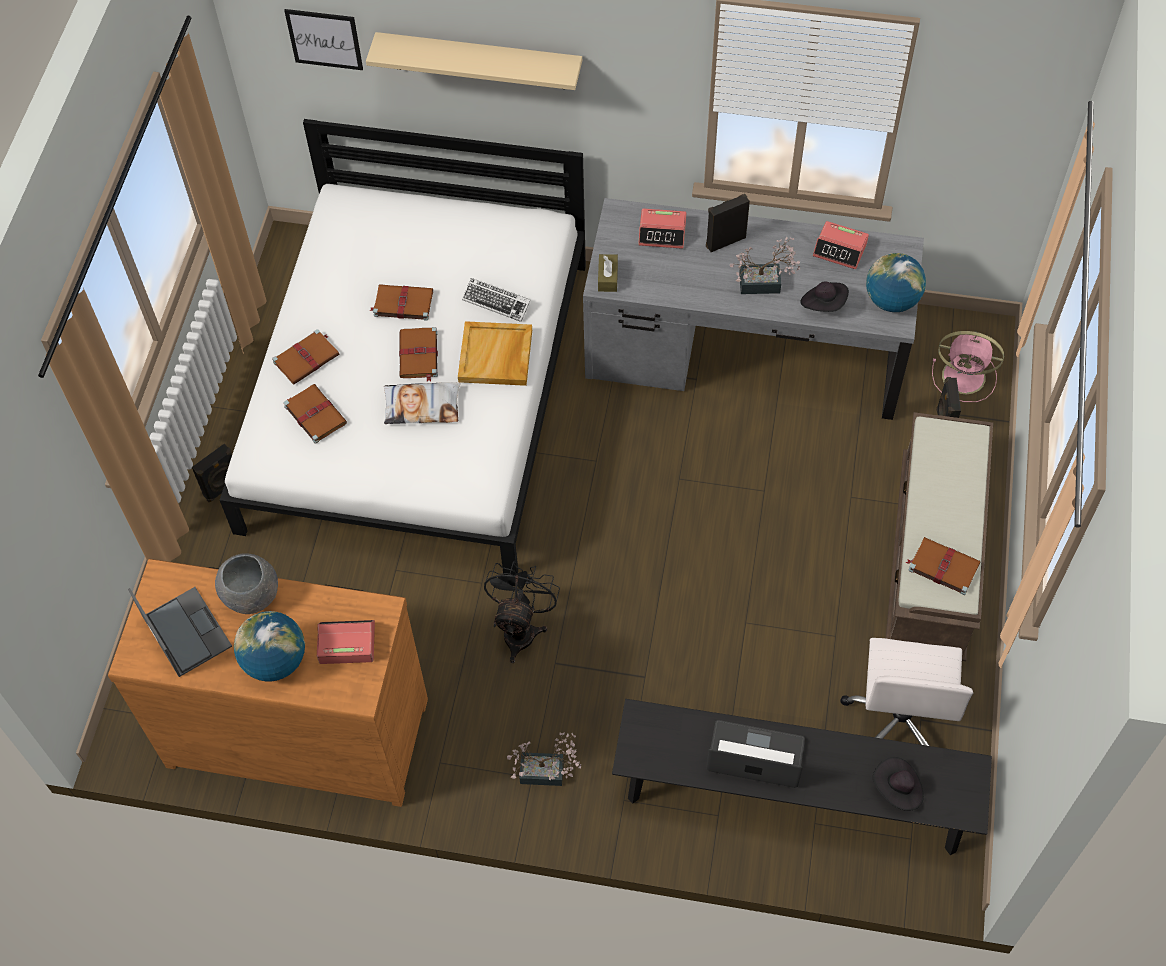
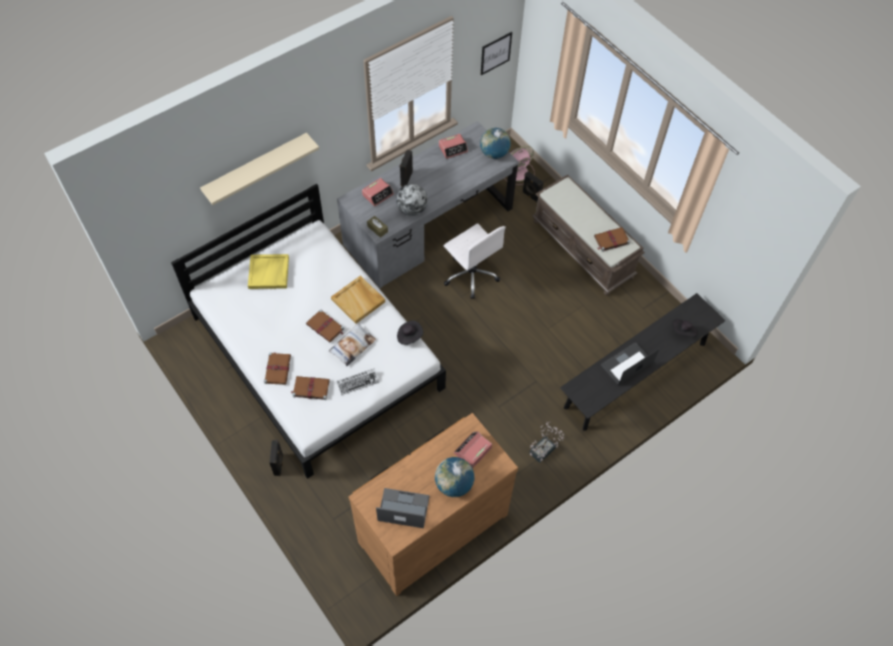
camera: 50 degrees left, 0 degrees up
grey bowl [215,553,278,614] -> none
picture [284,9,363,70] -> picture moved to [481,32,512,75]
brown book [370,284,433,321] -> none
keyboard [462,278,531,322] -> keyboard moved to [337,368,379,395]
black fan [484,561,560,663] -> none
potted plant [730,236,800,294] -> none
black hat [800,282,849,312] -> black hat moved to [397,320,423,345]
white office chair [840,638,973,746] -> white office chair moved to [443,223,506,299]
none -> yellow tray [248,254,289,289]
none -> globe [396,184,428,216]

